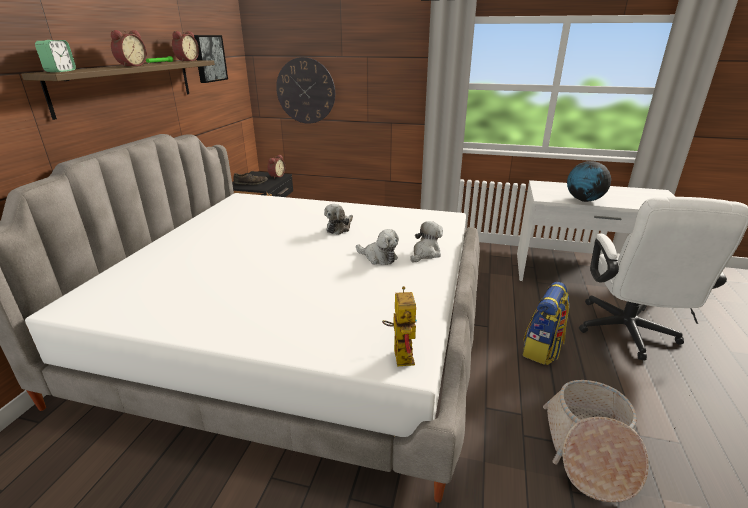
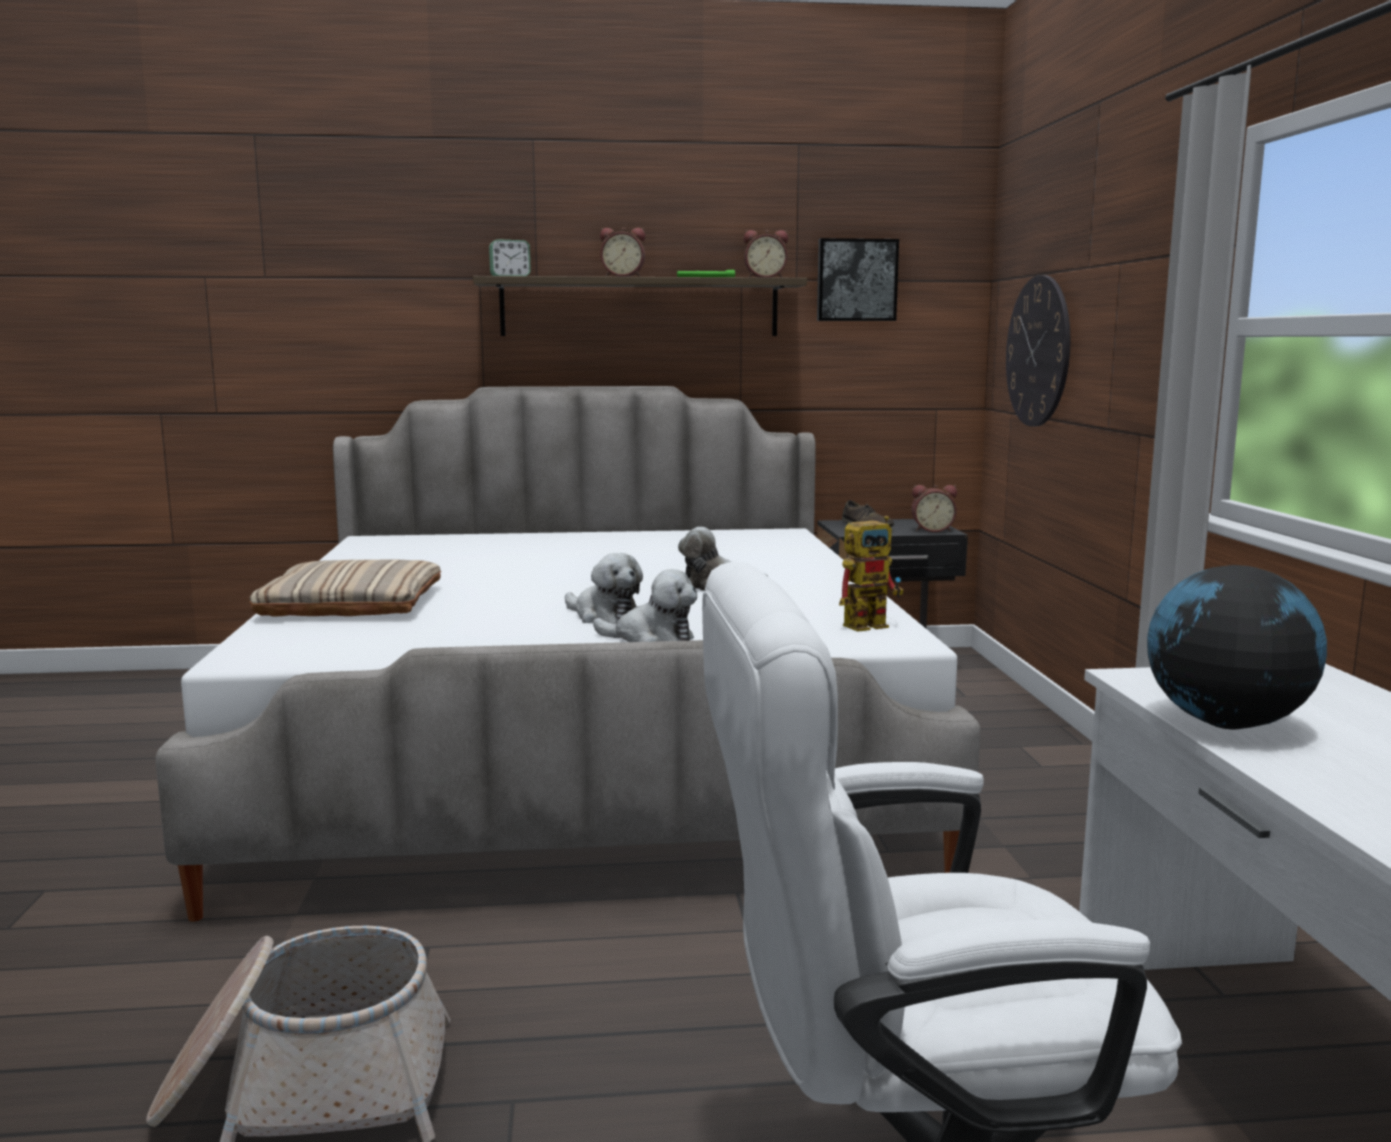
camera: 70 degrees right, 15 degrees down
plush toy [356,229,399,265] -> plush toy turned 60 degrees counterclockwise [565,553,643,624]
toy robot [382,286,417,366] -> toy robot moved to [839,516,903,632]
backpack [522,282,569,365] -> none
none -> beige pillow [249,560,441,616]

